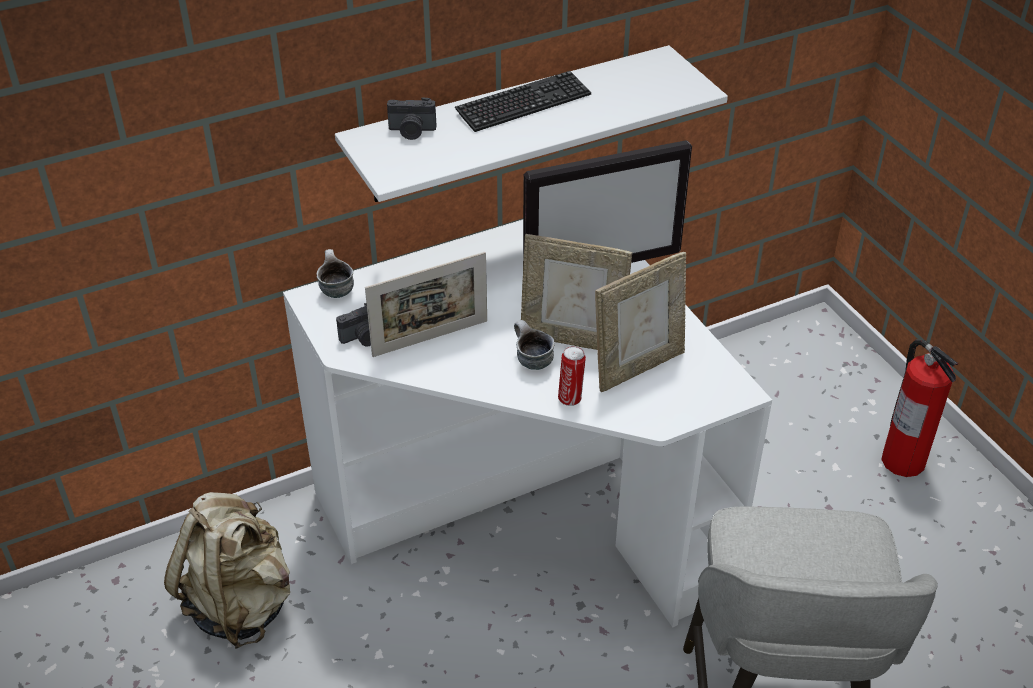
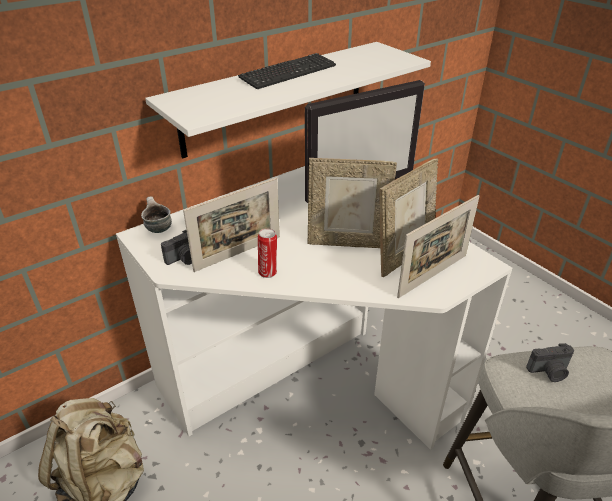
camera: 10 degrees left, 5 degrees down
camera [387,97,436,140] -> camera moved to [526,343,574,382]
mug [514,320,555,370] -> none
can [558,346,586,406] -> can moved to [258,229,277,278]
fire extinguisher [881,339,958,477] -> none
none -> picture frame [397,195,479,298]

